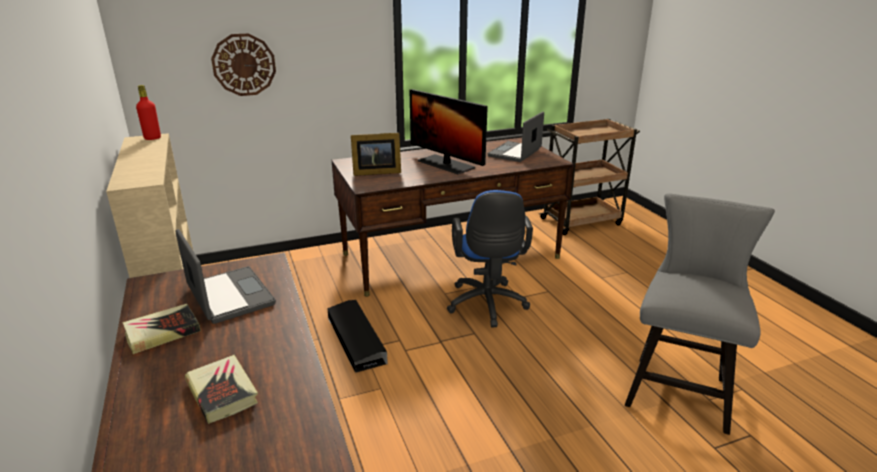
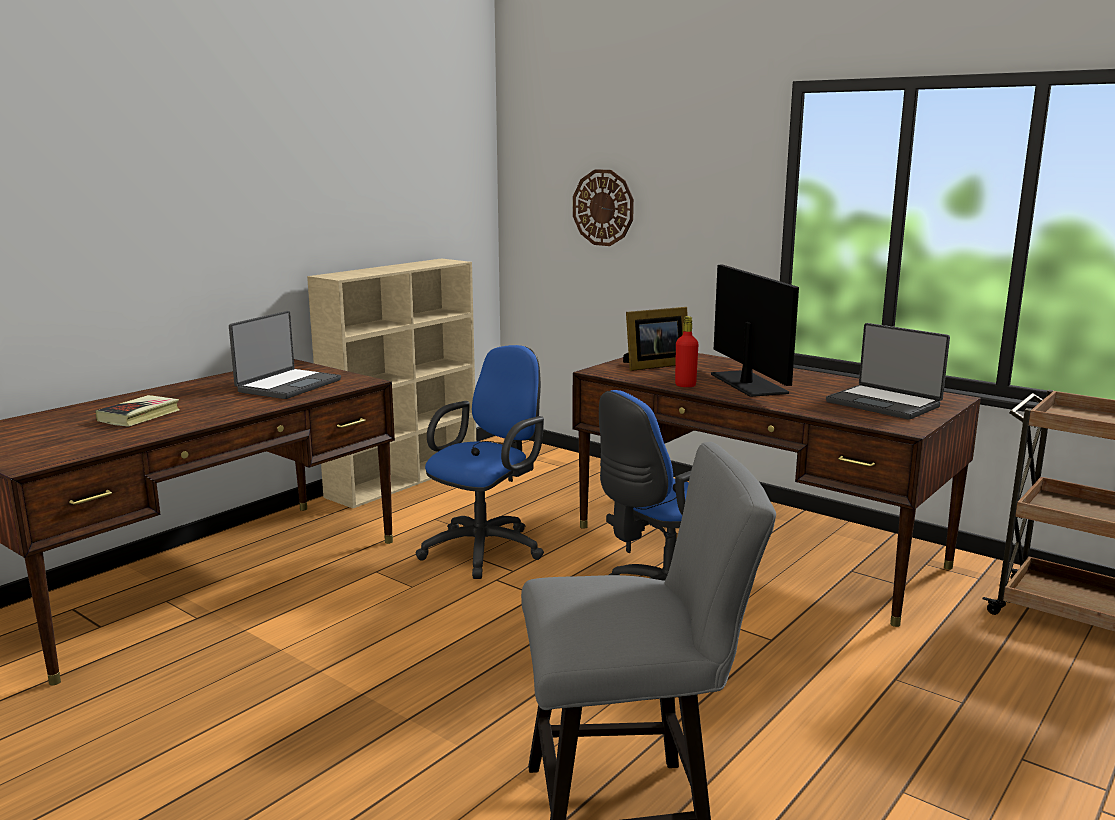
camera: 60 degrees right, 10 degrees down
book [122,304,200,354] -> none
red bottle [136,85,161,140] -> red bottle moved to [675,316,699,387]
black storage box [328,300,388,373] -> blue office chair [416,345,544,579]
picture frame [351,133,401,176] -> picture frame turned 75 degrees counterclockwise [623,307,688,371]
monitor [409,89,488,174] -> monitor turned 150 degrees clockwise [711,265,799,397]
laptop [488,112,544,162] -> laptop turned 135 degrees counterclockwise [826,323,950,420]

